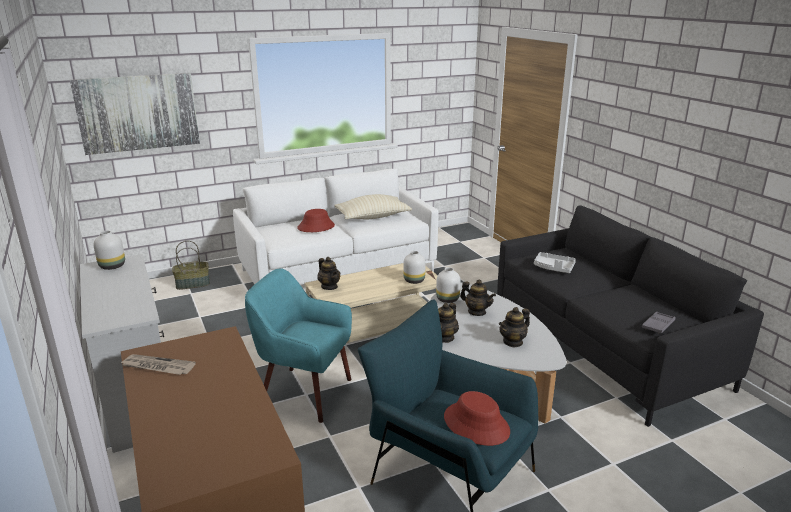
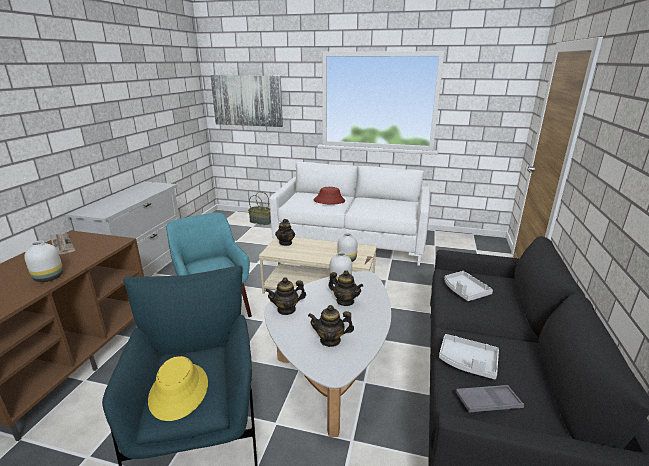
camera: 40 degrees right, 0 degrees up
white vase [94,230,125,270] -> white vase moved to [24,241,63,282]
beige pillow [334,194,412,219] -> none
red hat [444,391,510,446] -> yellow hat [148,356,208,421]
teapot [460,280,496,316] -> teapot turned 45 degrees counterclockwise [328,270,363,306]
none -> grey tray [439,334,499,380]

